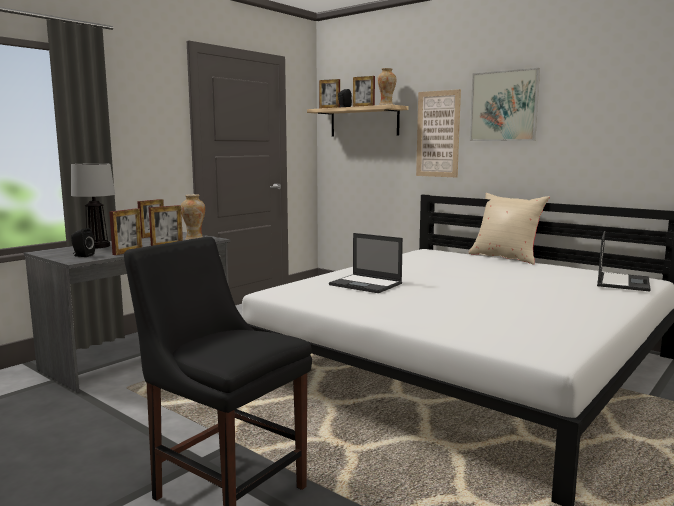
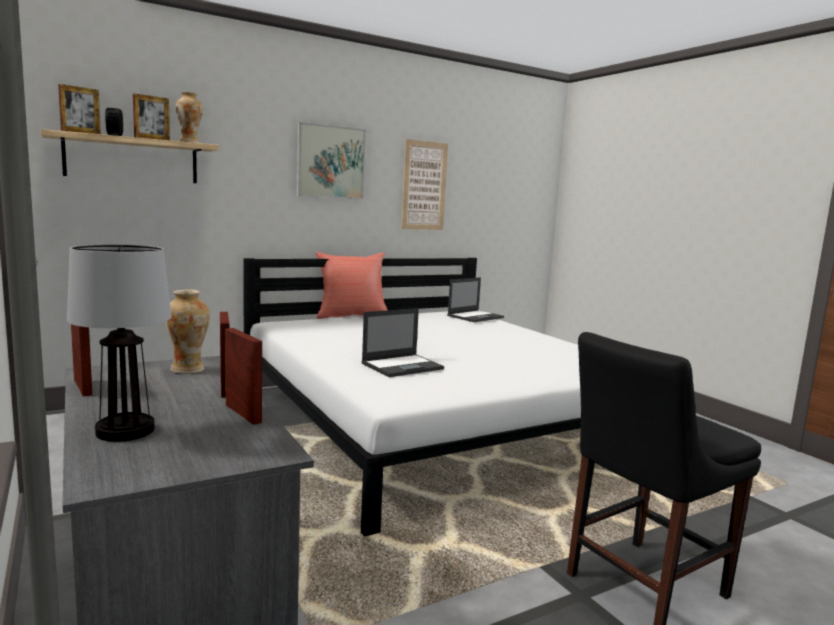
camera: 70 degrees left, 0 degrees up
black speaker [71,228,95,257] -> none
picture [416,89,461,177] -> picture moved to [401,139,448,230]
beige pillow [468,193,550,265] -> red pillow [316,252,388,319]
laptop [597,231,650,291] -> laptop turned 90 degrees clockwise [447,277,504,322]

